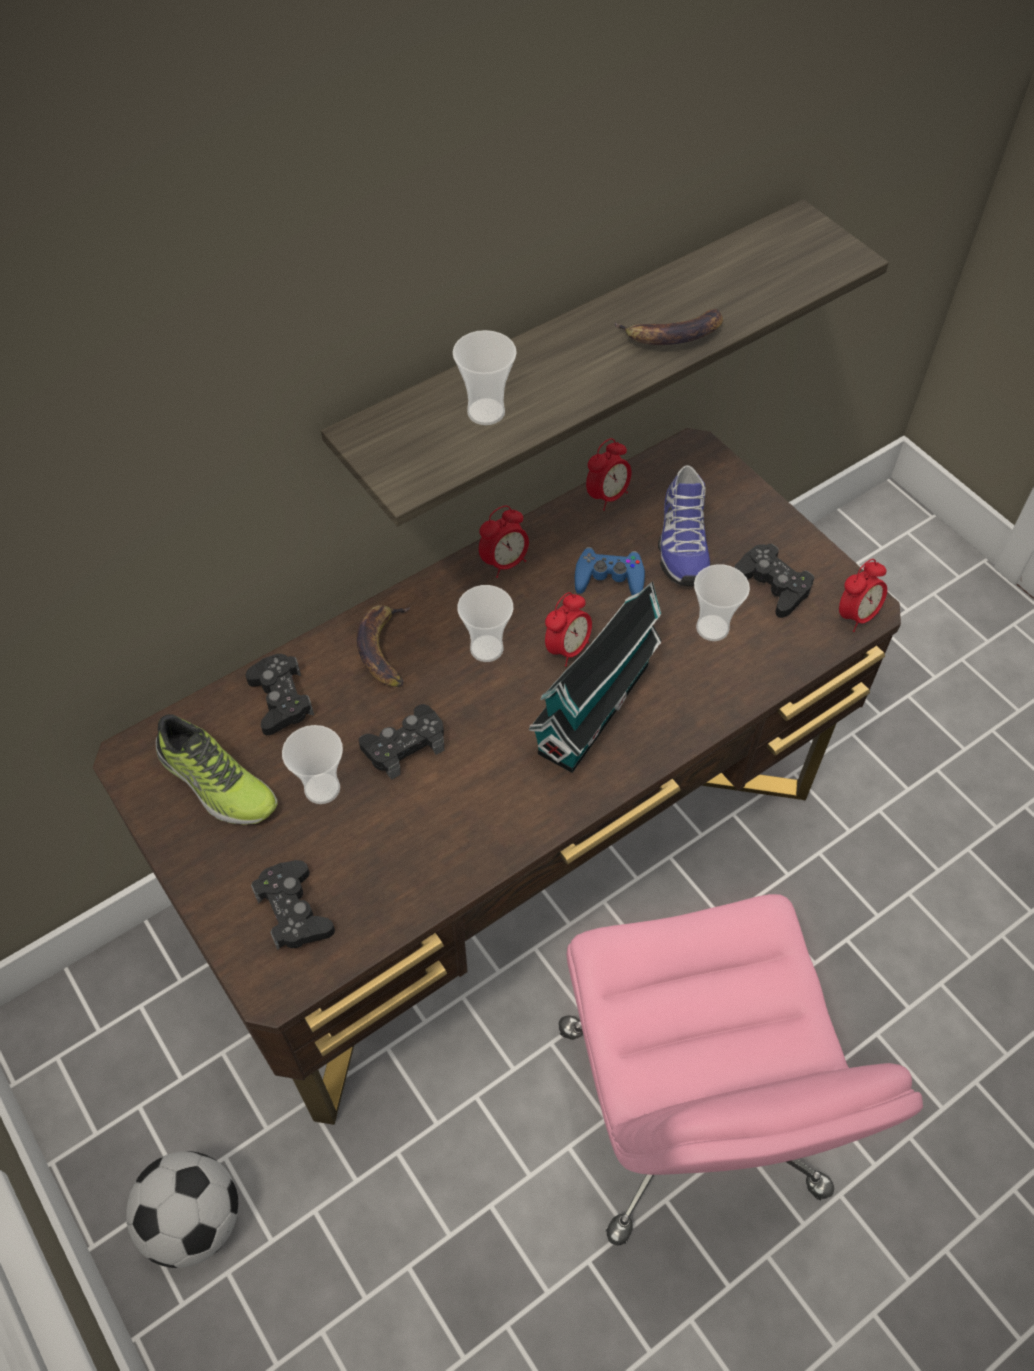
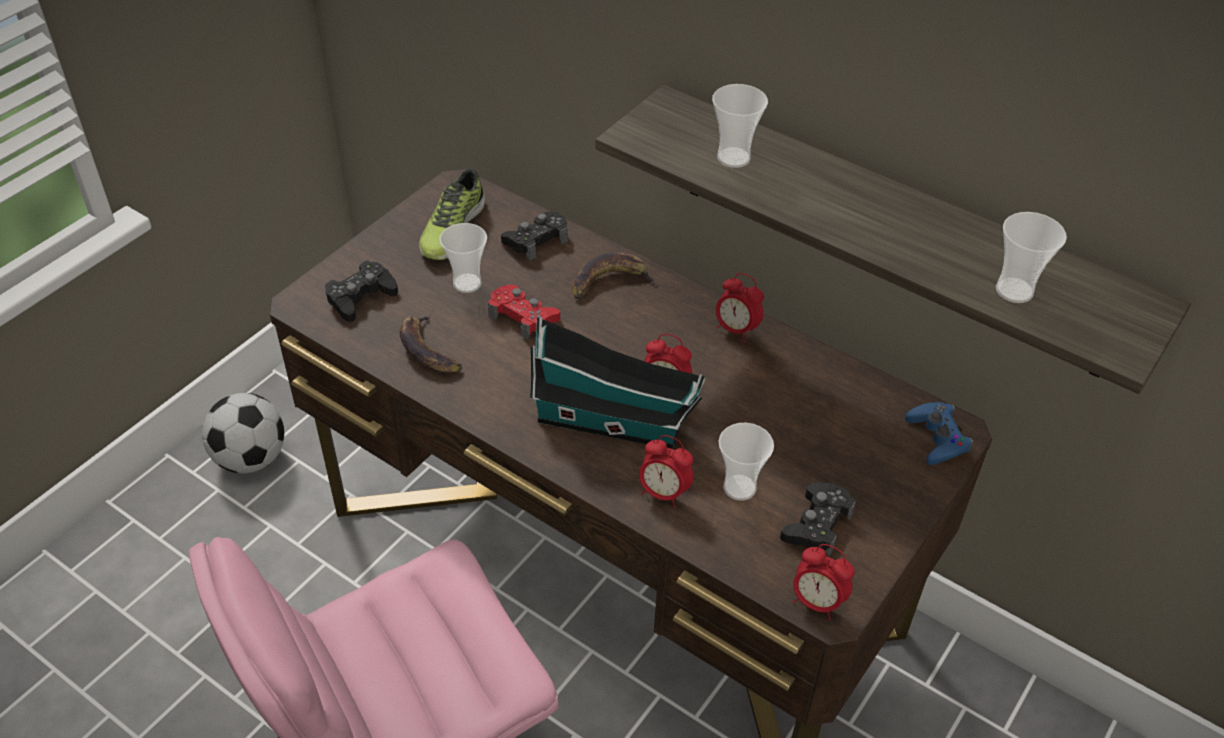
camera: 70 degrees right, 10 degrees down
black game controller [359,704,444,780] -> red game controller [488,285,560,340]
cup [457,585,513,662] -> cup moved to [996,212,1067,303]
blue game controller [575,547,645,595] -> blue game controller moved to [905,402,973,465]
alarm clock [586,438,632,511] -> alarm clock moved to [639,435,693,508]
banana [614,309,723,345] -> banana moved to [400,314,462,373]
shoe [658,465,710,586] -> none

